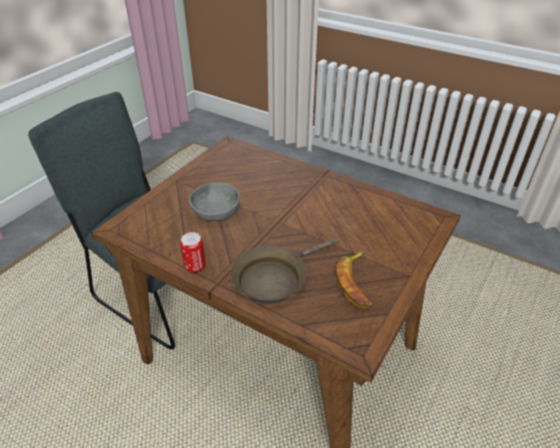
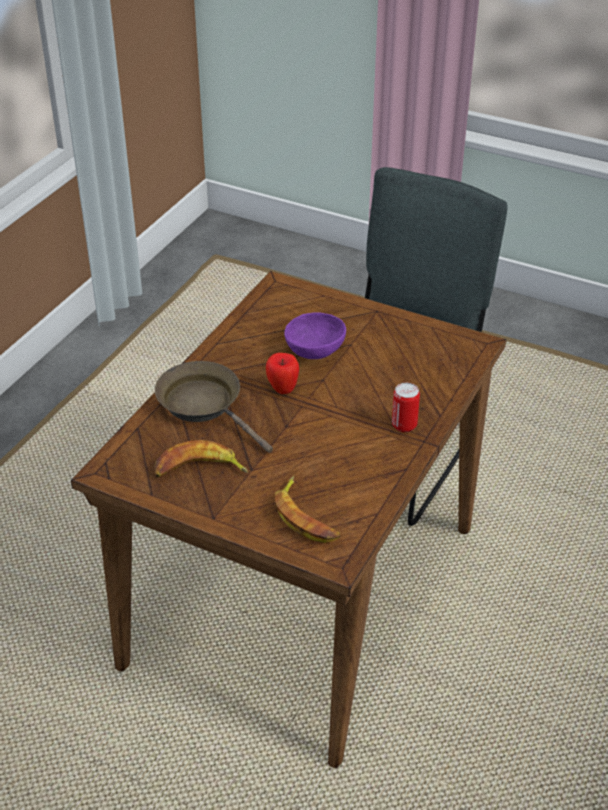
camera: 85 degrees right, 0 degrees up
can [180,232,206,273] -> can moved to [392,383,420,432]
grey bowl [189,182,240,221] -> purple bowl [284,312,346,359]
none -> apple [266,353,299,394]
none -> banana [275,476,340,543]

